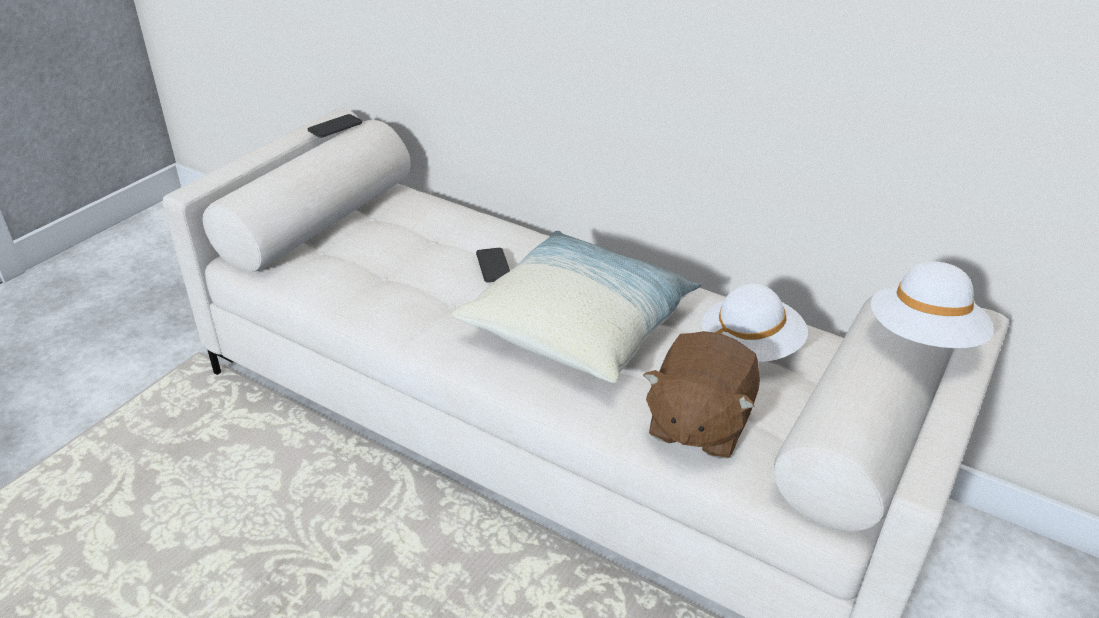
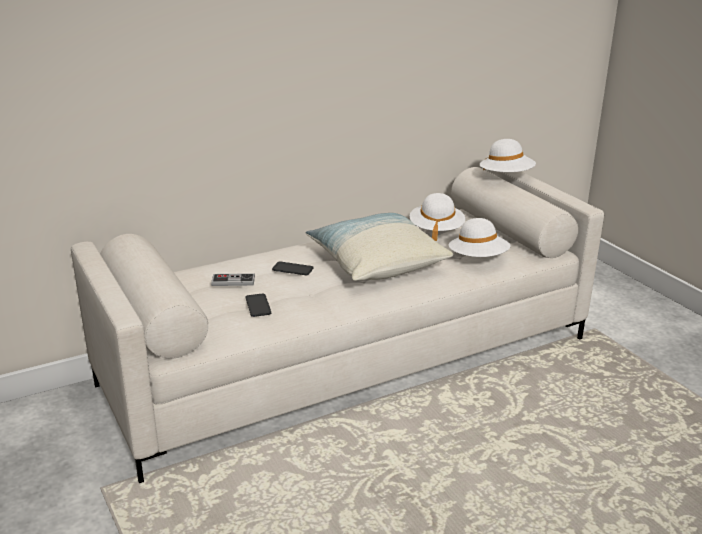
camera: 60 degrees left, 10 degrees down
phone [308,114,362,138] -> phone moved to [246,294,271,317]
brown plush toy [643,331,760,459] -> white hat [449,218,511,257]
none -> game controller [211,273,255,286]

